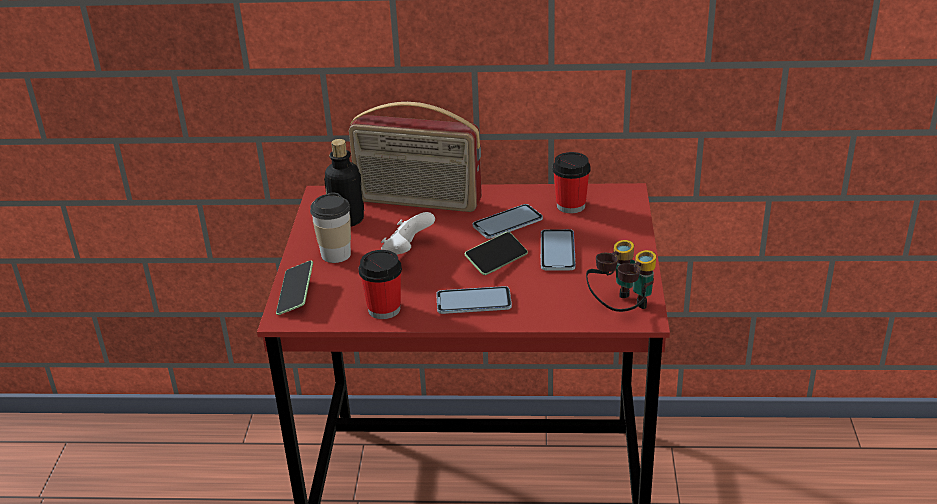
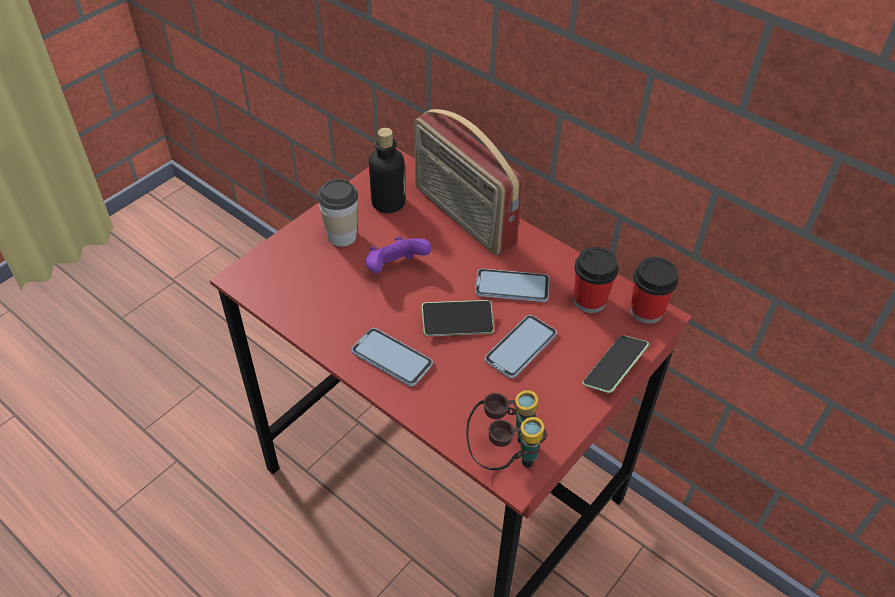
camera: 35 degrees right, 15 degrees up
phone [276,260,313,315] -> phone moved to [583,335,649,393]
cup [358,250,402,319] -> cup moved to [630,257,678,324]
white game controller [381,212,435,255] -> purple game controller [365,236,432,273]

